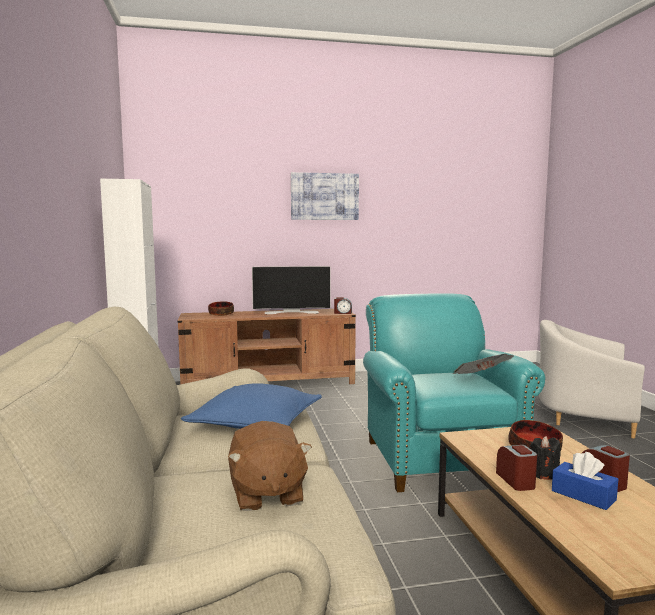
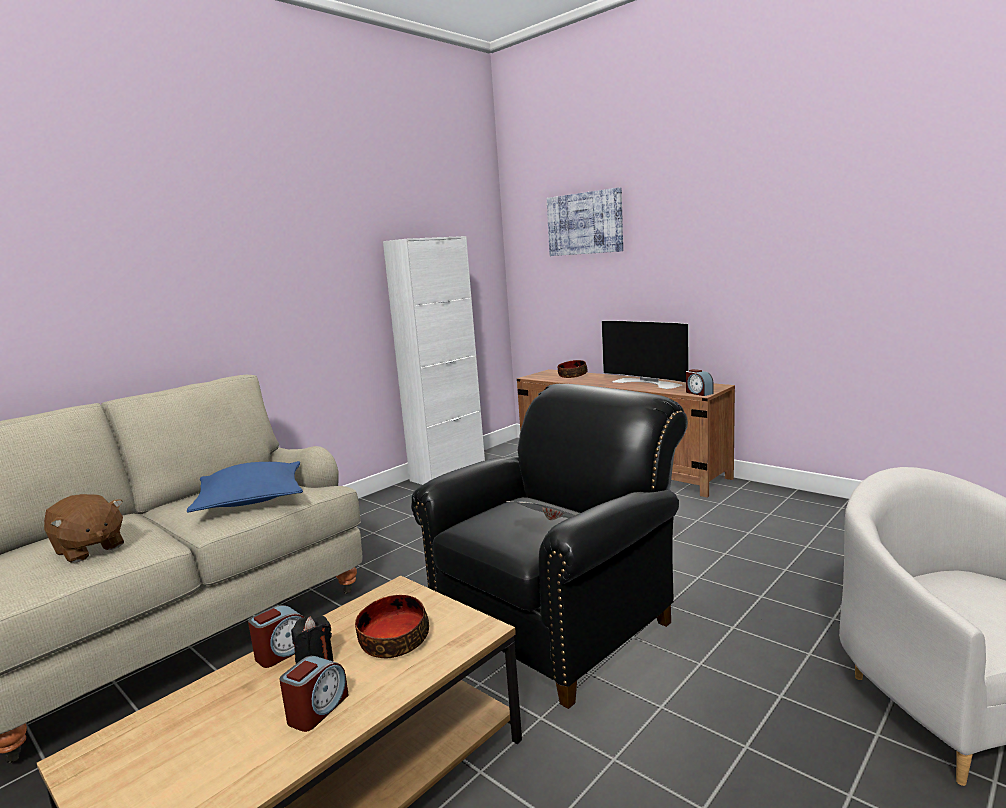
camera: 55 degrees right, 5 degrees up
brown plush toy [228,421,312,511] -> brown plush toy turned 90 degrees counterclockwise [44,494,124,563]
picture [291,172,359,220] -> picture moved to [547,187,623,256]
turquoise armchair [363,293,546,492] -> black armchair [411,384,688,709]
blue tissue box [552,452,618,510] -> none

